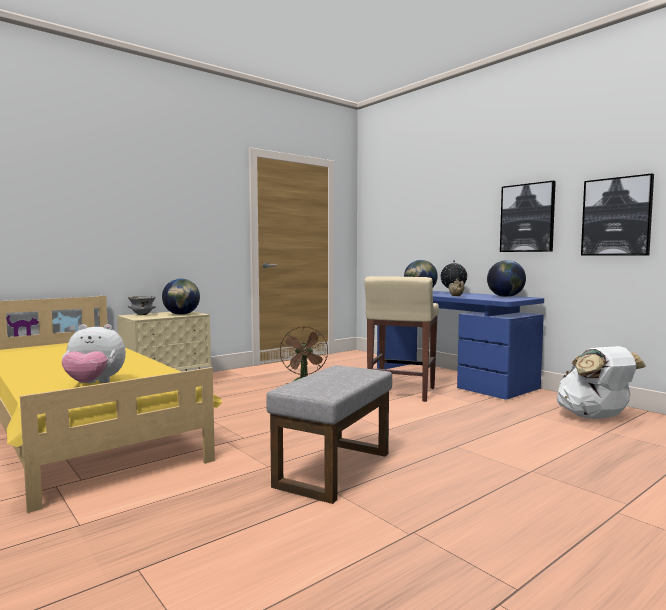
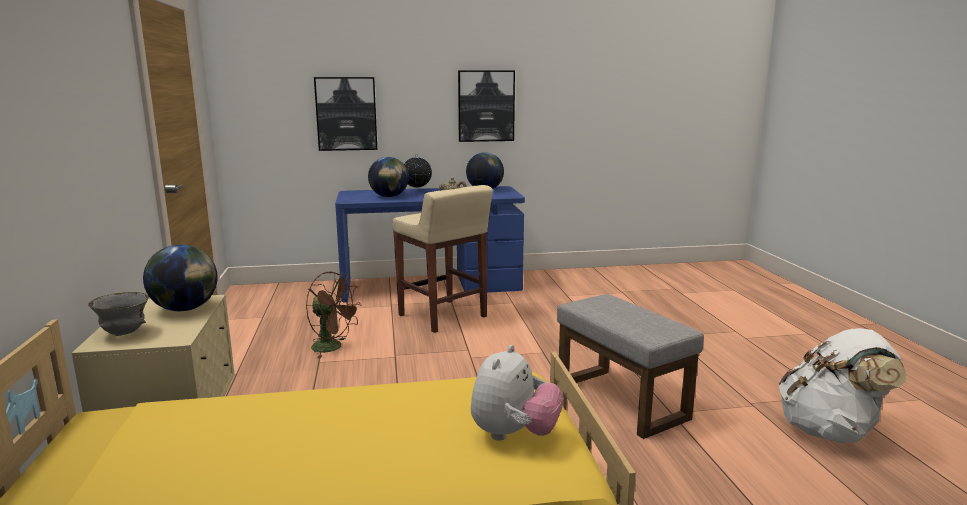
camera: 60 degrees left, 10 degrees up
white backpack [557,346,646,419] -> white backpack moved to [779,328,906,443]
picture [581,174,654,256] -> picture moved to [314,77,377,151]

